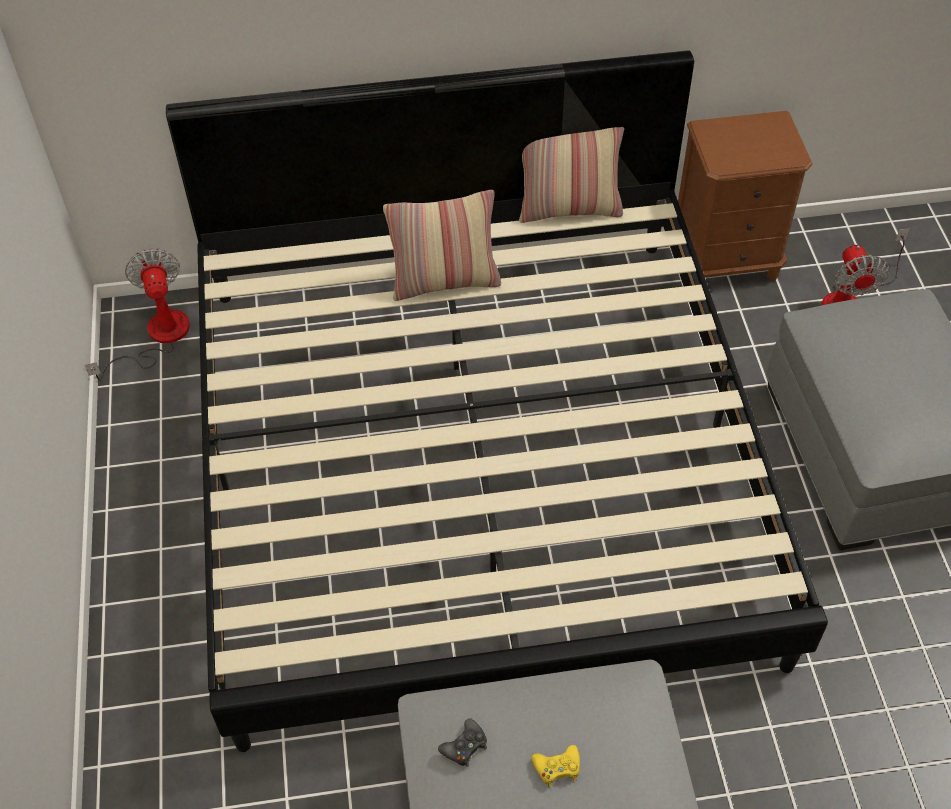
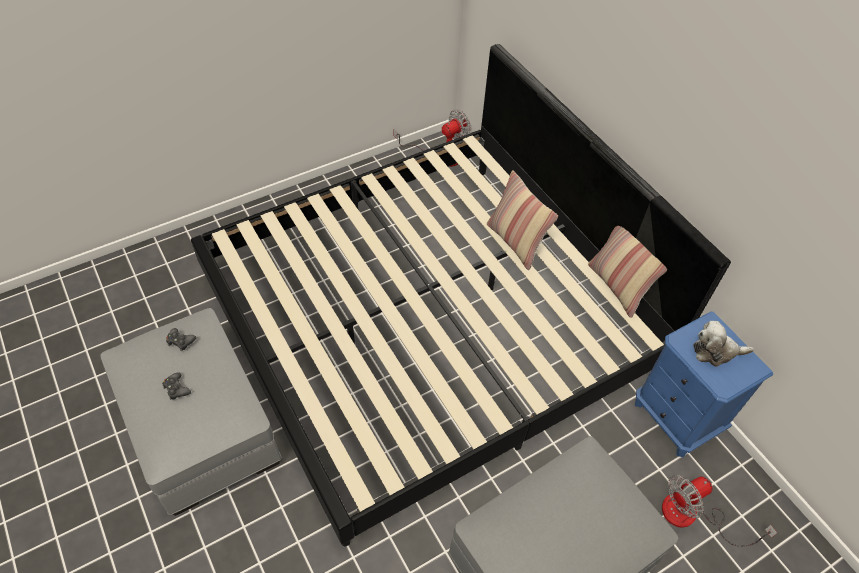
camera: 65 degrees right, 0 degrees up
yellow game controller [532,745,580,787] -> black game controller [162,372,191,400]
brown nightstand [678,111,813,281] -> blue nightstand [635,311,773,457]
none -> plush toy [693,321,754,367]

